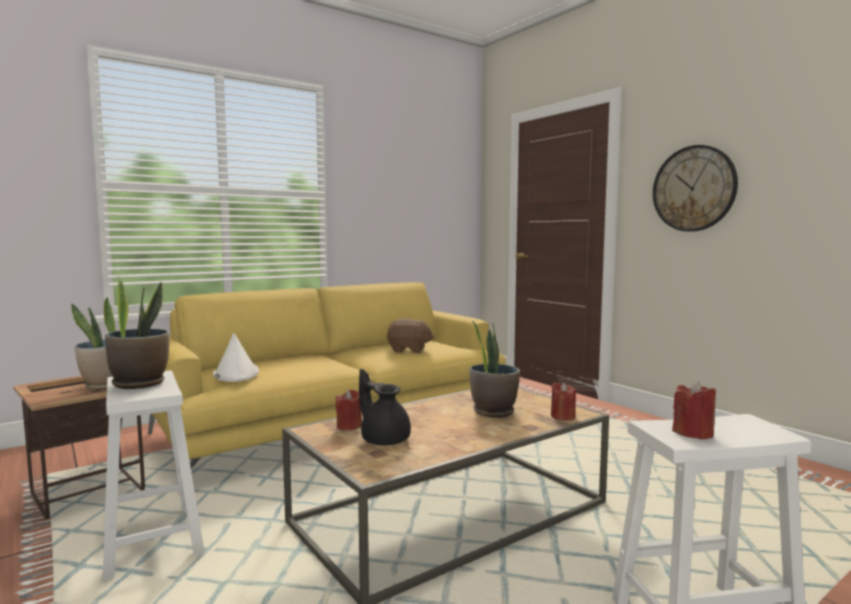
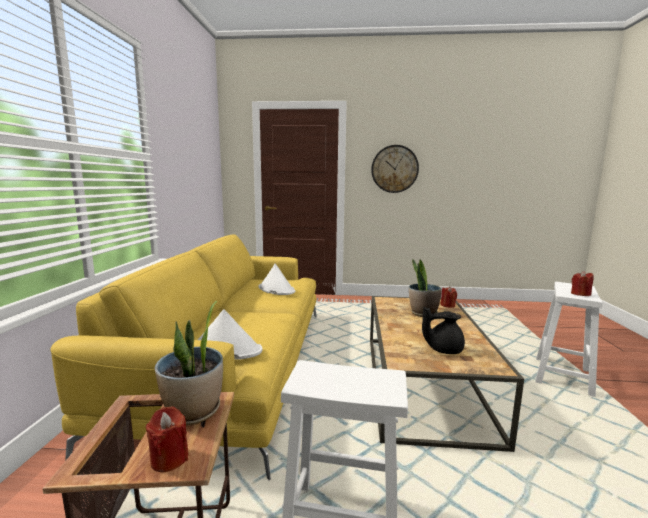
camera: 50 degrees left, 5 degrees up
potted plant [105,276,170,389] -> none
red candle [335,390,362,430] -> red candle moved to [145,406,189,473]
brown plush toy [387,319,434,353] -> white hat [259,264,295,295]

